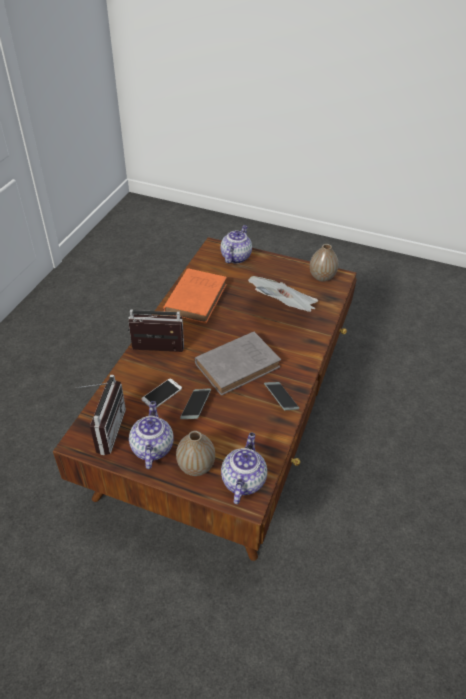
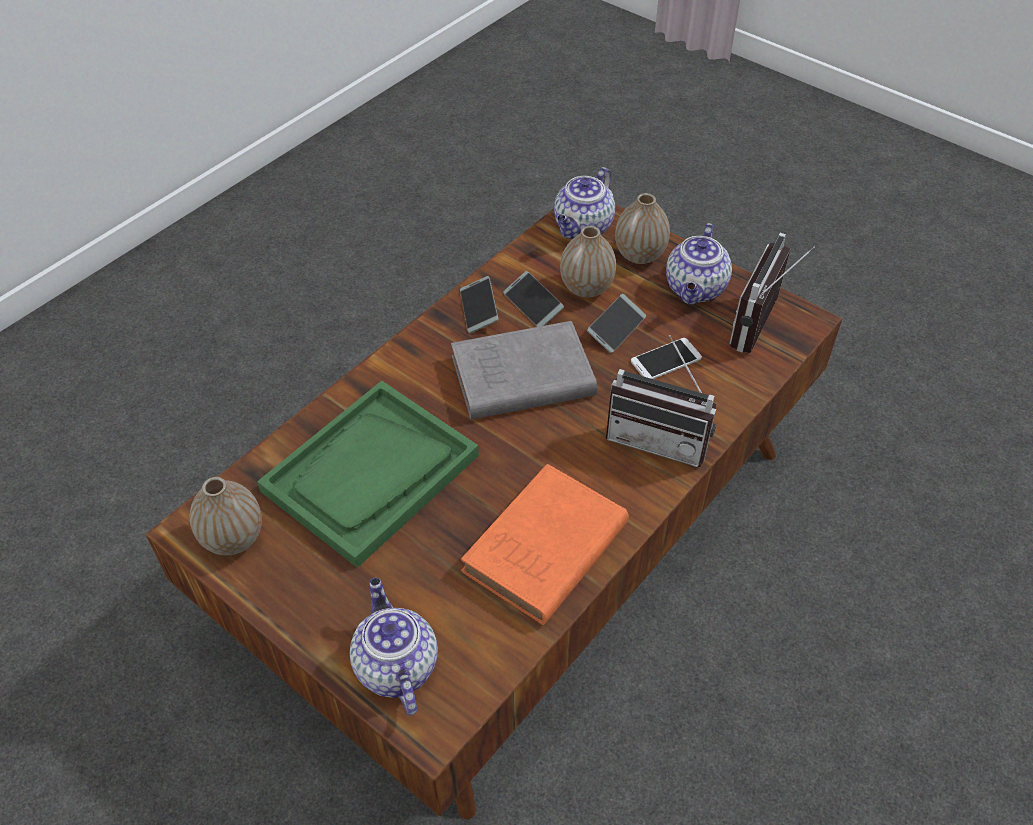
camera: 160 degrees left, 5 degrees up
teapot [220,225,252,263] -> teapot turned 120 degrees clockwise [350,578,438,716]
newspaper [248,276,318,312] -> green tray [257,381,479,568]
none -> phone [503,271,564,327]
none -> vase [560,226,616,298]

